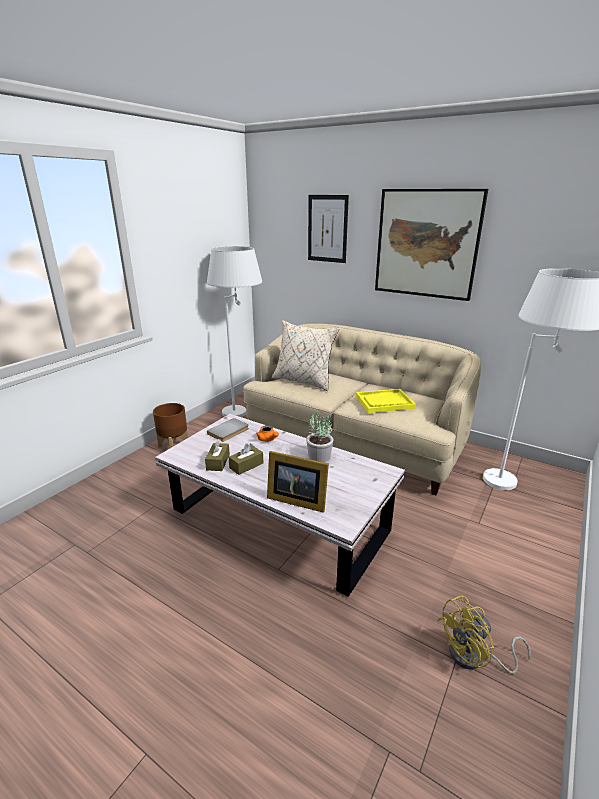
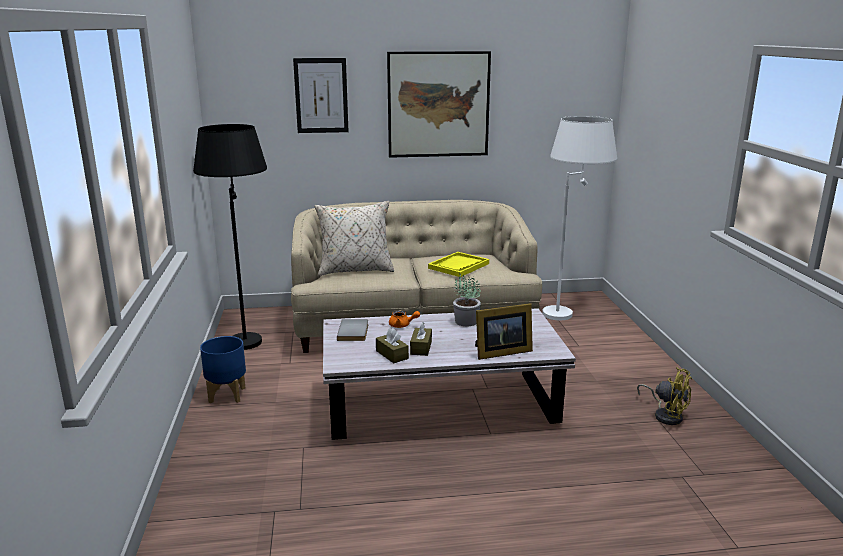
camera: 40 degrees left, 5 degrees down
brown planter [153,403,188,448] -> blue planter [200,336,246,403]
white floor lamp [207,246,262,417] -> black floor lamp [193,124,267,350]
yellow fan [437,596,531,674] -> yellow fan turned 75 degrees counterclockwise [637,367,693,425]

